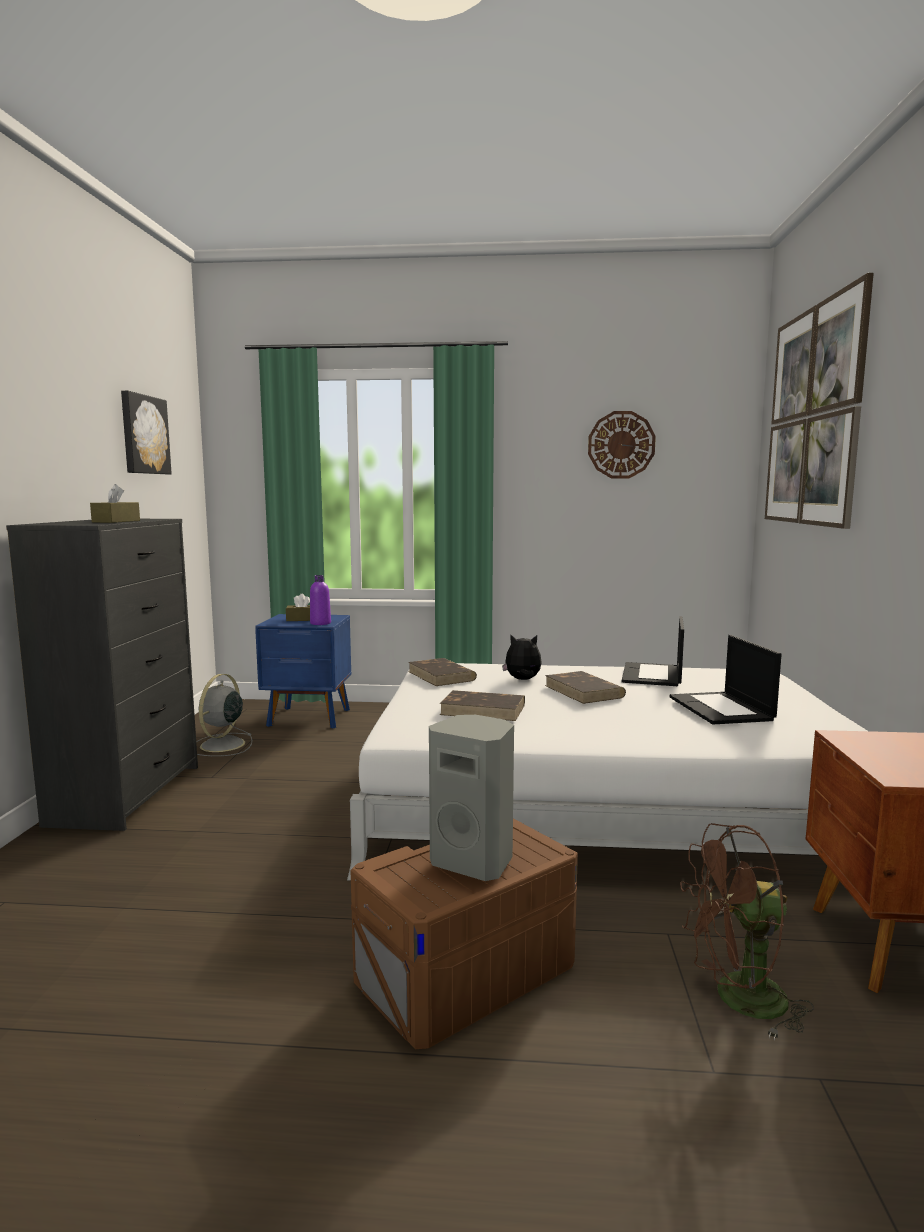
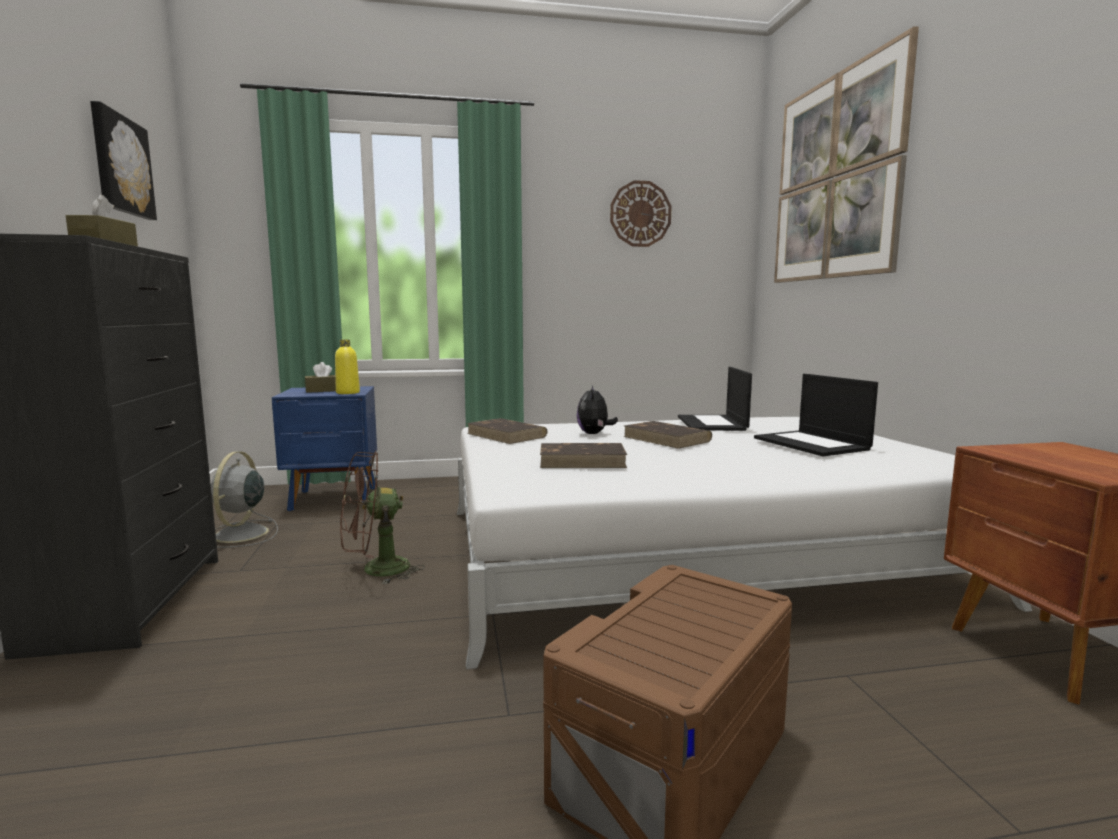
camera: 15 degrees left, 0 degrees up
purple bottle [310,575,331,625] -> yellow bottle [335,340,360,394]
grey speaker [429,715,514,881] -> none
plush toy [502,634,542,680] -> plush toy turned 75 degrees counterclockwise [577,386,618,434]
brown fan [680,823,814,1040] -> brown fan moved to [340,452,425,584]

